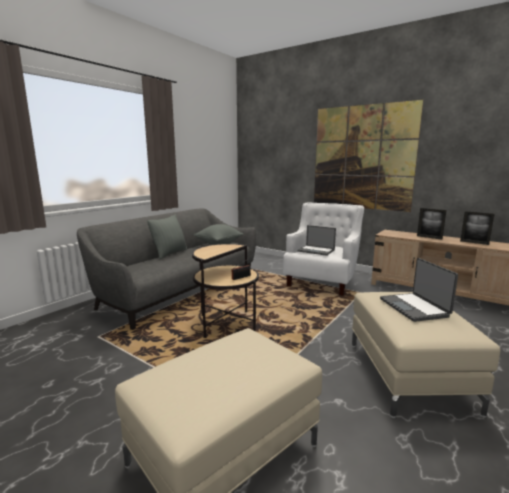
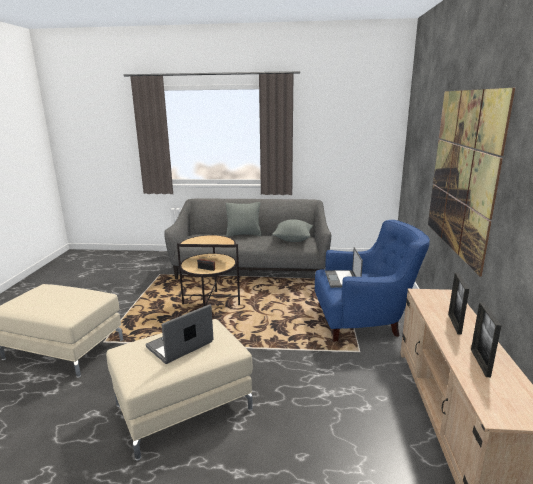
camera: 60 degrees right, 5 degrees up
white armchair [283,202,364,295] -> blue armchair [315,220,430,341]

